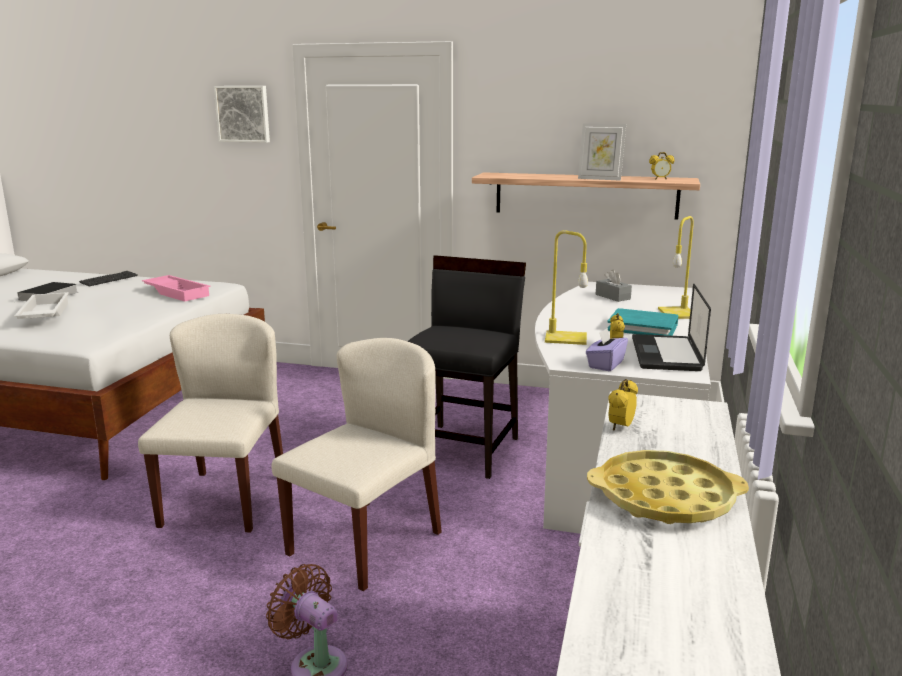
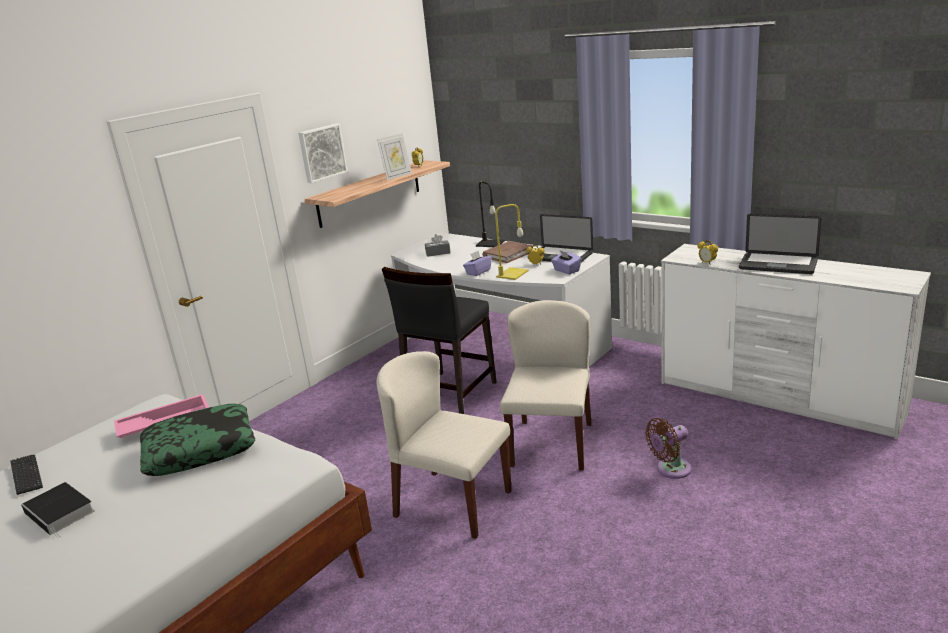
camera: 65 degrees left, 5 degrees up
white tray [14,292,69,319] -> none
picture [214,86,270,143] -> picture moved to [298,124,348,183]
beige chair [272,338,442,591] -> beige chair turned 45 degrees clockwise [500,300,591,471]
black chair [407,255,526,479] -> black chair turned 105 degrees counterclockwise [382,267,497,414]
yellow tray [587,450,749,524] -> laptop [739,214,822,274]
turquoise book [608,308,678,336] -> brown book [483,241,533,263]
yellow table lamp [658,216,694,319] -> black table lamp [476,181,505,247]
none -> pillow [140,403,255,476]
none -> purple tissue box [463,251,492,276]

